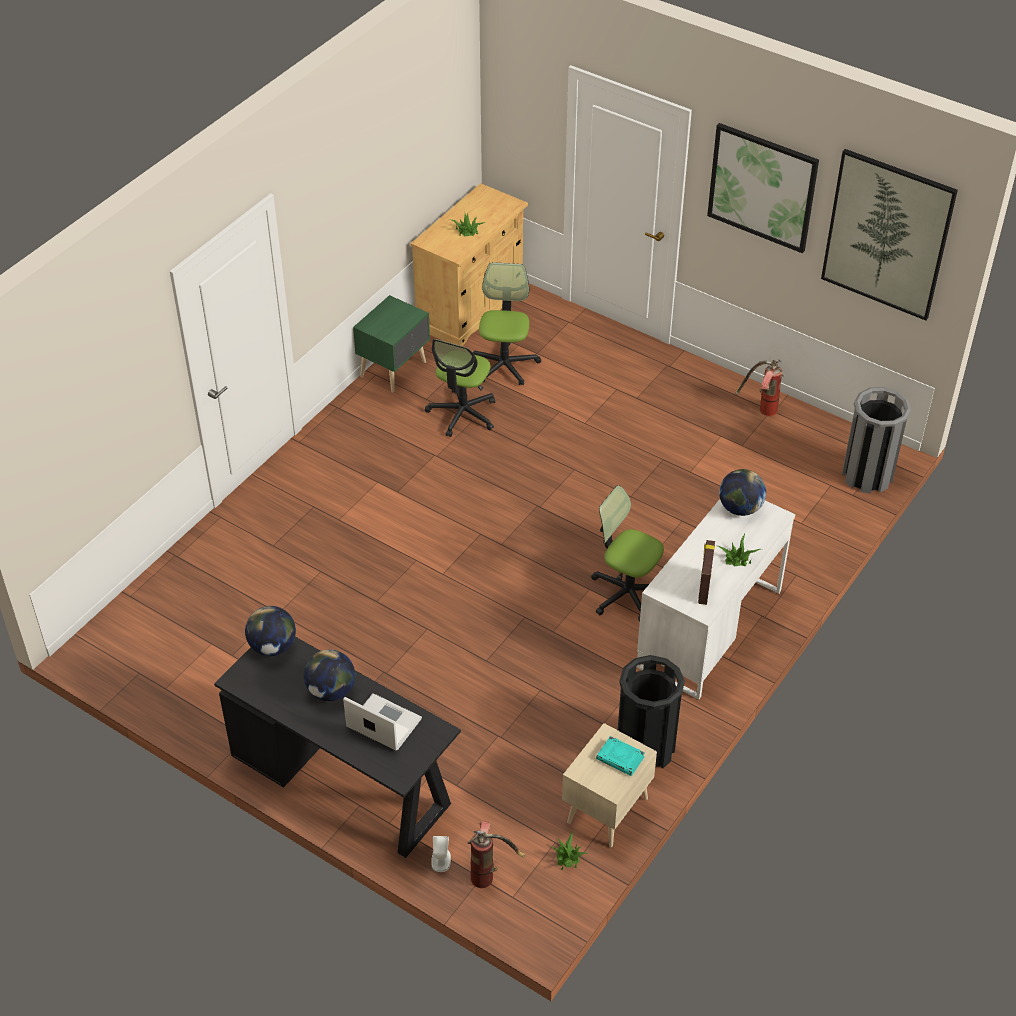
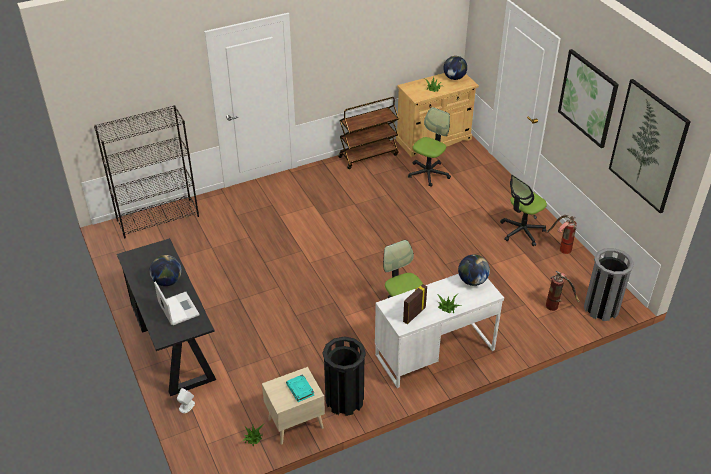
camera: 30 degrees right, 5 degrees down
globe [245,606,296,656] -> globe moved to [443,56,467,80]
green nightstand [353,295,430,393] -> brown cart [338,97,399,169]
office chair [425,339,495,437] -> office chair moved to [500,175,547,246]
fire extinguisher [467,821,526,888] -> fire extinguisher moved to [546,271,580,311]
none -> black bookcase [94,105,199,238]

